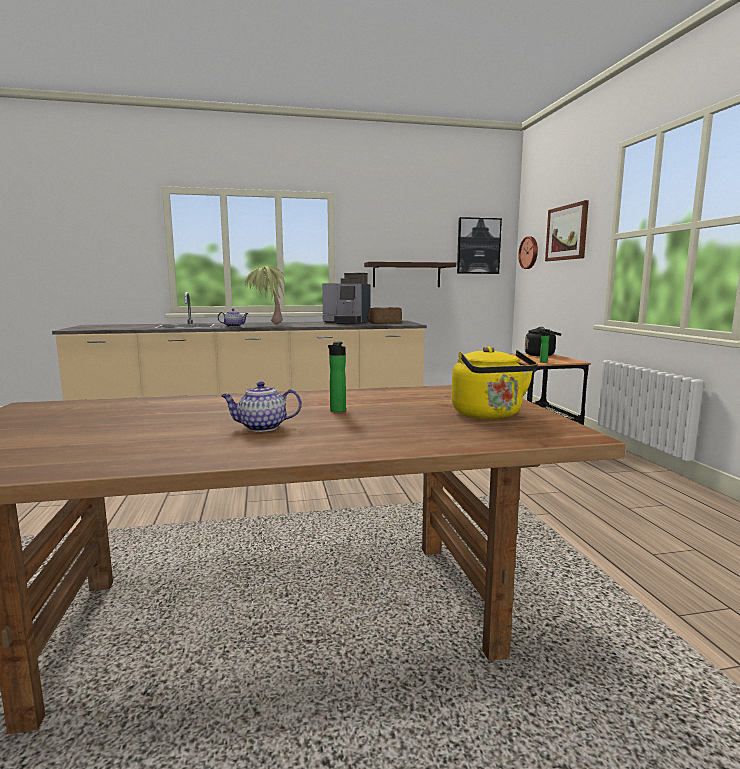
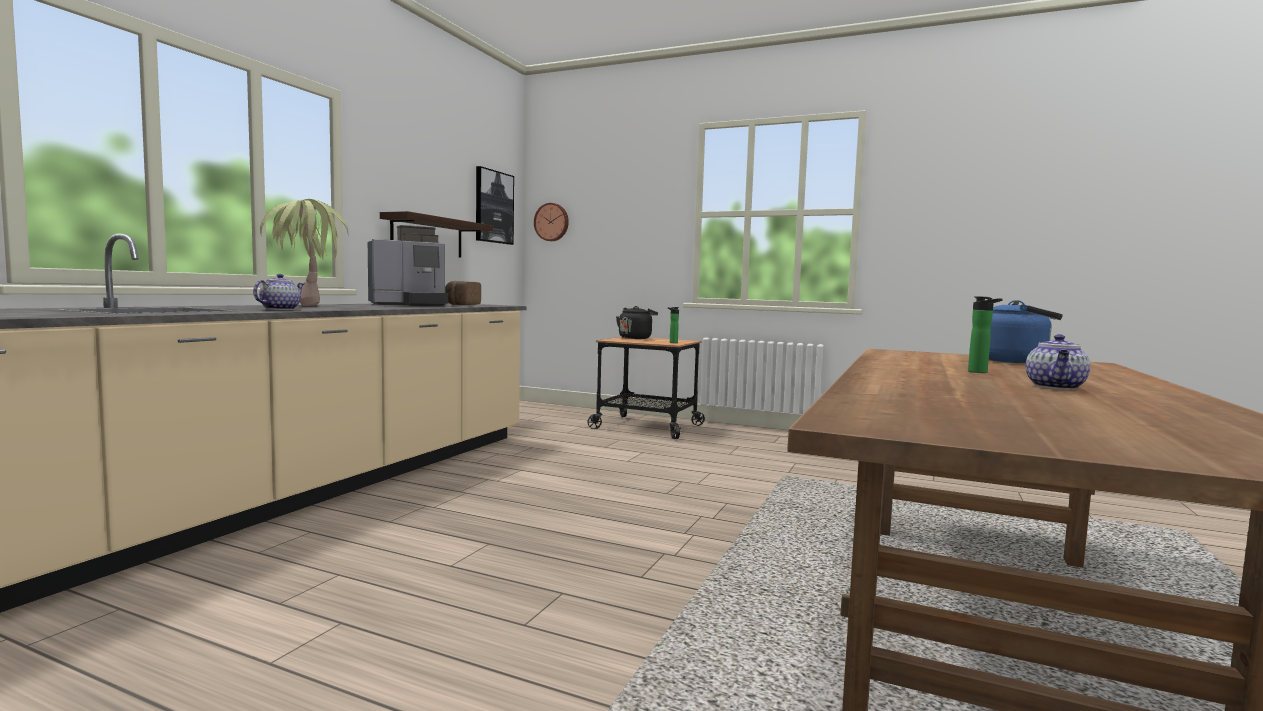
camera: 55 degrees left, 5 degrees down
yellow kettle [451,346,537,419] -> blue kettle [989,300,1063,363]
picture [545,200,589,261] -> none

